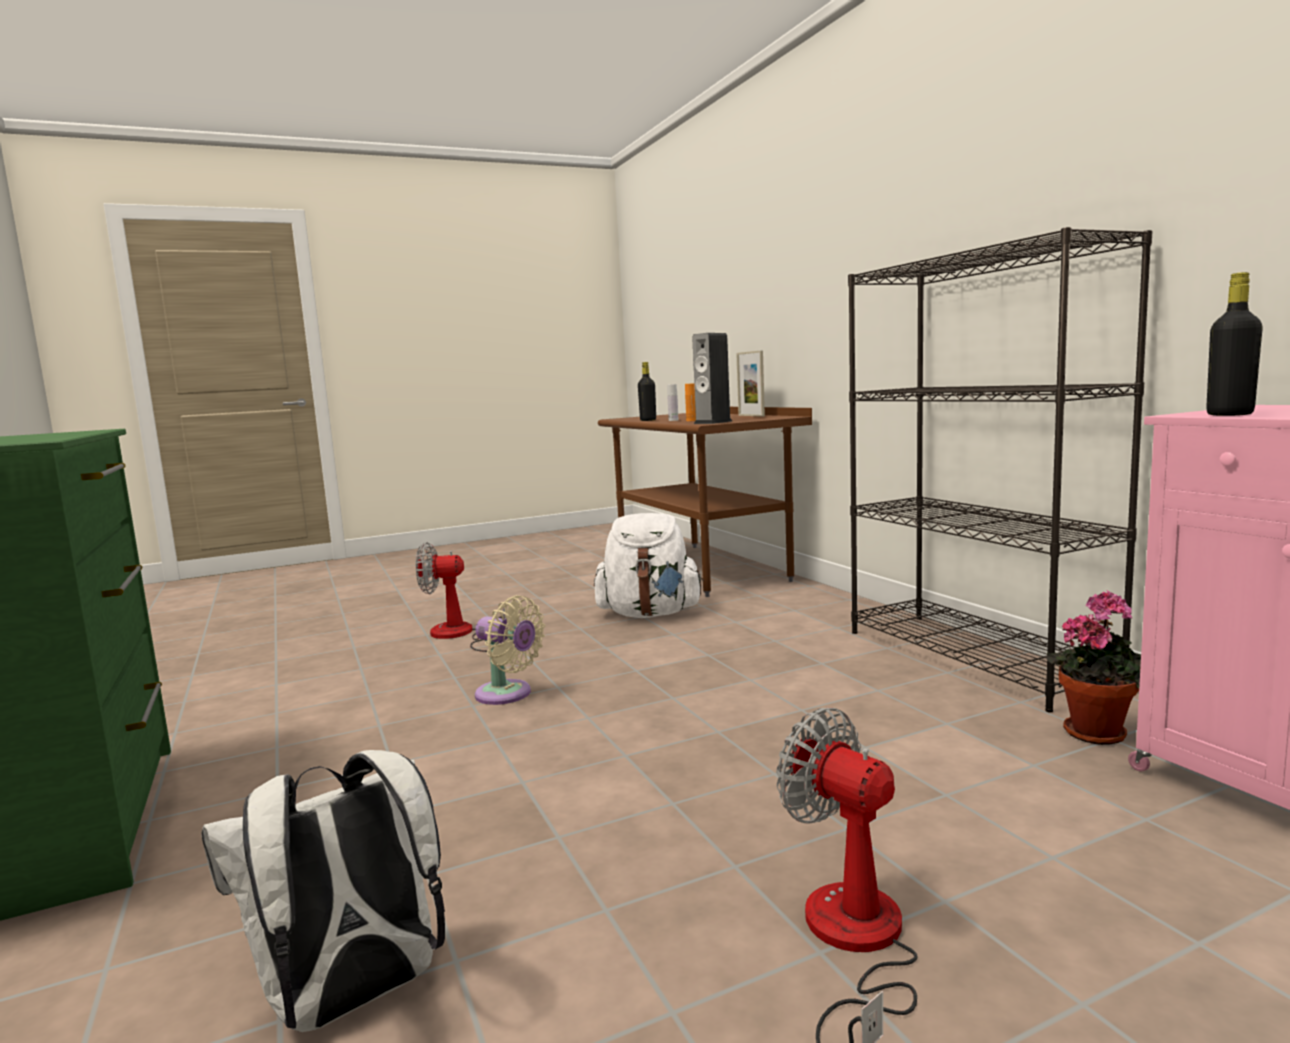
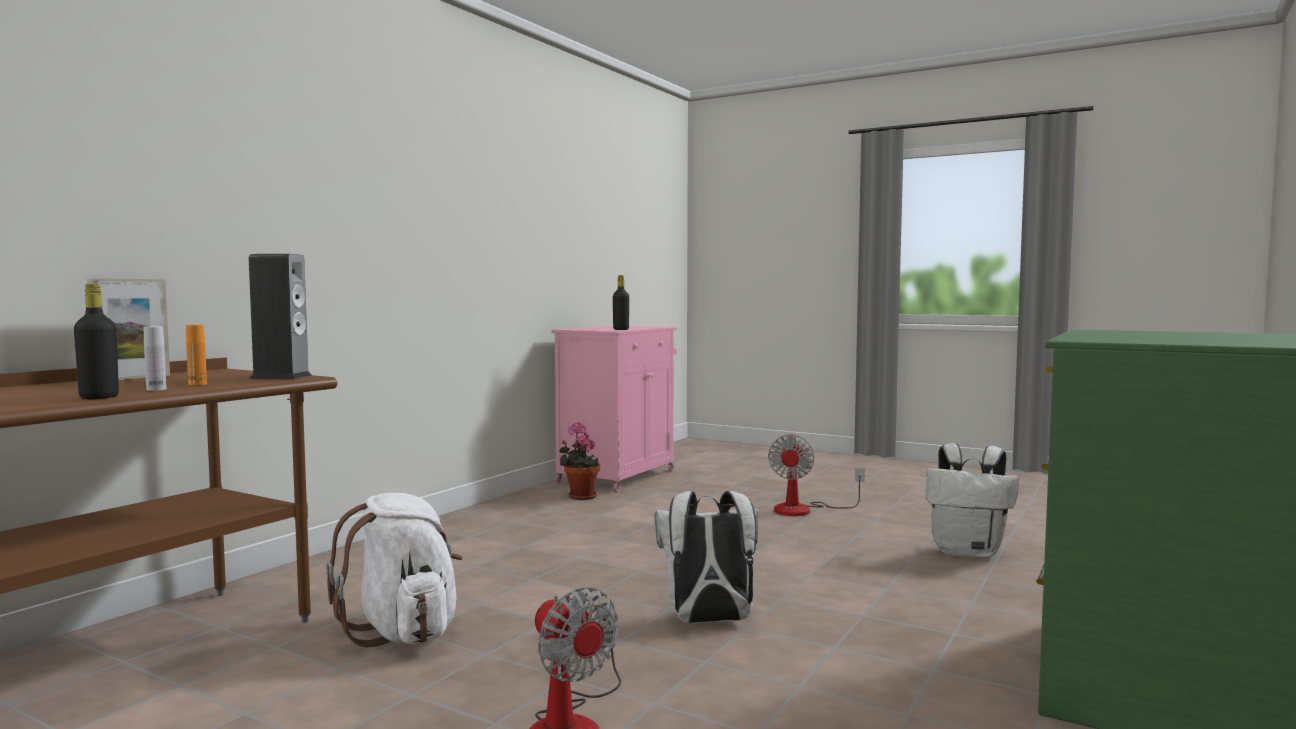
camera: 125 degrees left, 5 degrees down
beige fan [475,595,545,705] -> white backpack [654,491,758,624]
black bookcase [848,227,1152,713] -> none

